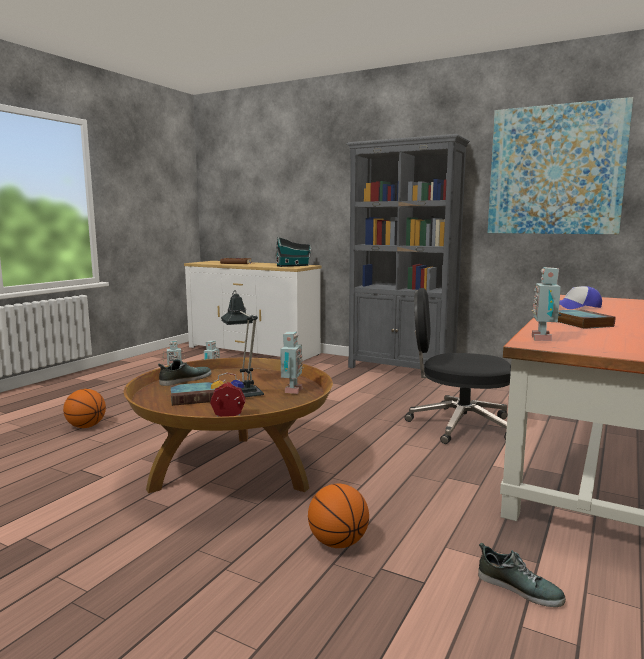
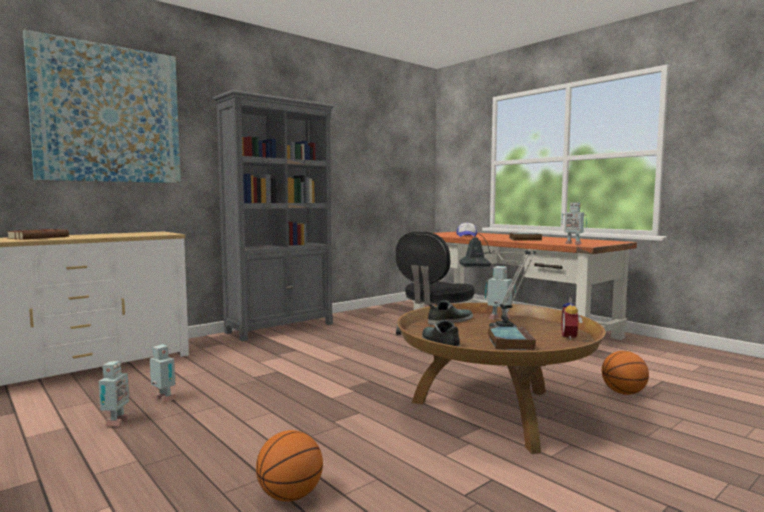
camera: 70 degrees left, 5 degrees down
toy house [275,237,311,267] -> none
shoe [478,543,566,607] -> shoe moved to [428,300,473,325]
picture [488,97,633,234] -> picture moved to [23,30,181,183]

